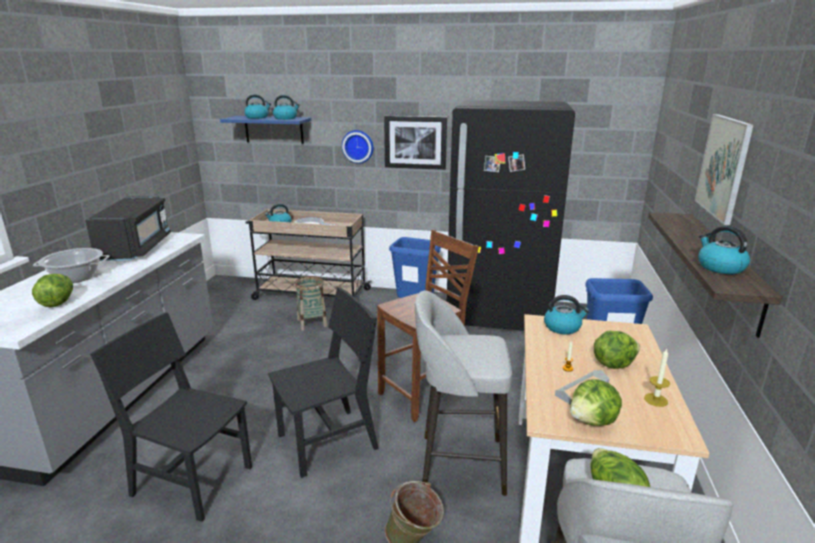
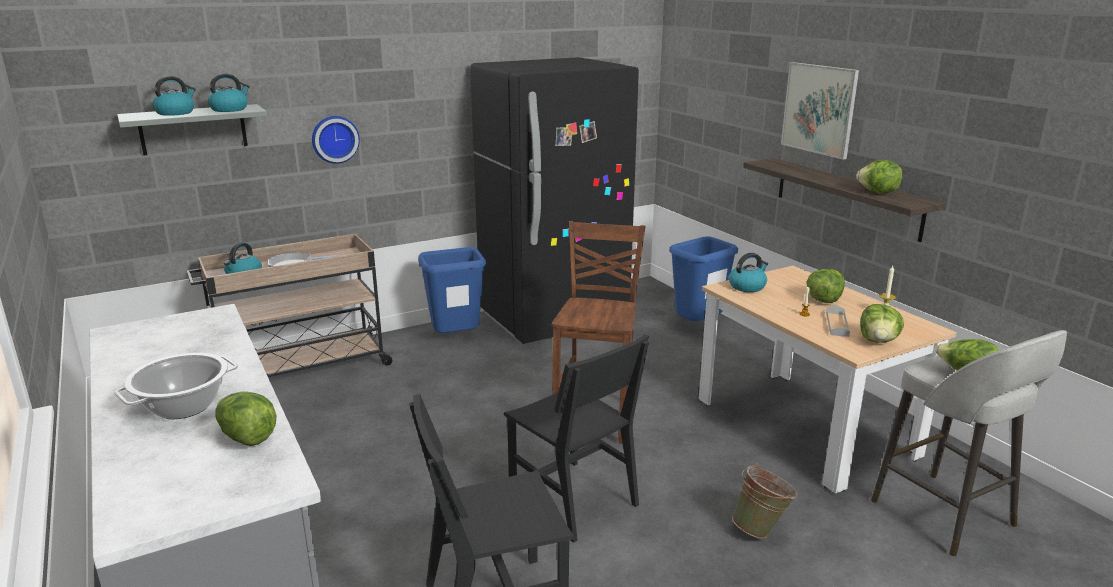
camera: 40 degrees left, 0 degrees up
black microwave [85,196,171,261] -> none
blue shelf [220,116,311,144] -> grey shelf [117,104,267,155]
black chair [268,287,379,478] -> black chair turned 120 degrees clockwise [504,334,649,543]
basket [295,276,327,331] -> none
picture [384,116,447,170] -> none
grey stool [415,290,512,496] -> none
kettle [698,226,750,274] -> lettuce [856,160,902,194]

